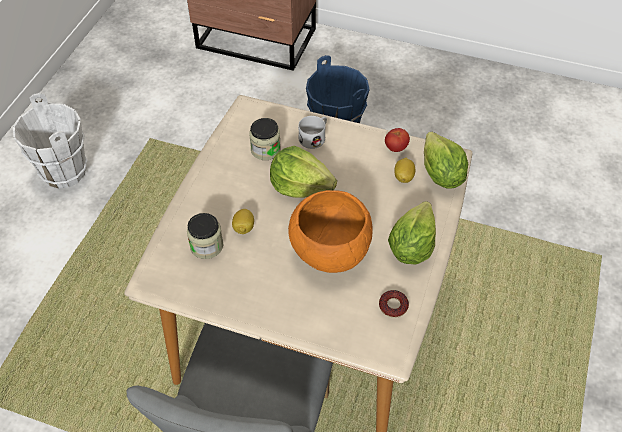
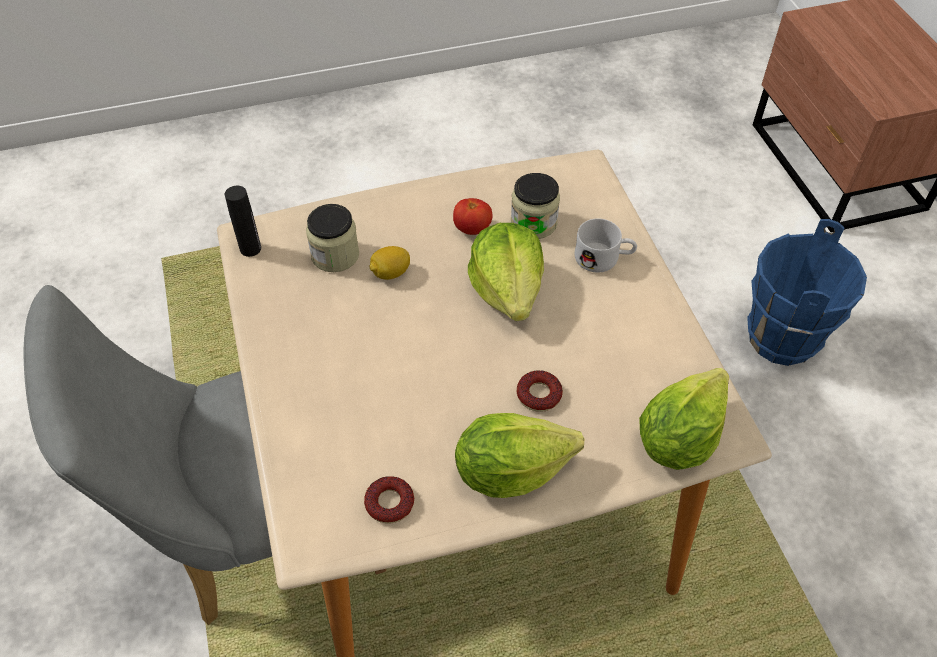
camera: 55 degrees right, 0 degrees up
white bucket [13,93,87,189] -> none
orange bowl [288,190,372,273] -> none
tomato [385,128,410,152] -> tomato moved to [453,198,493,235]
lemon [394,158,415,183] -> none
none -> black bottle [225,186,261,257]
none -> donut [517,370,563,412]

